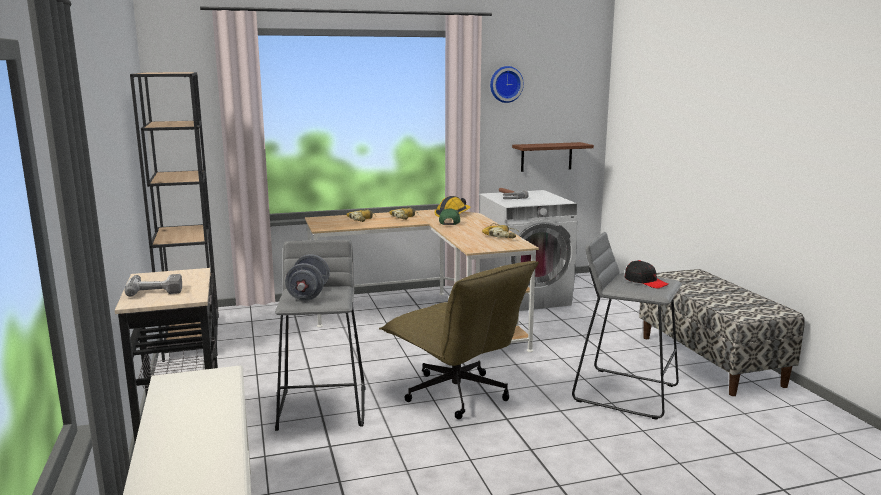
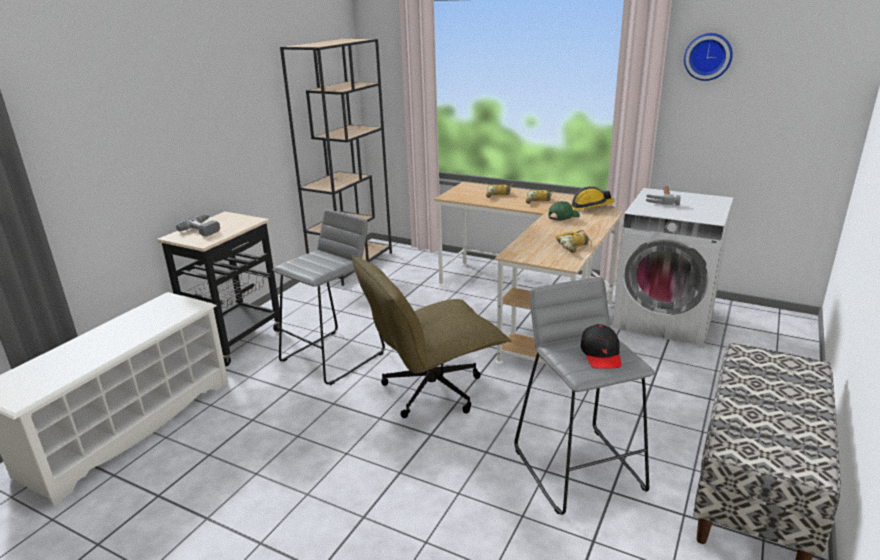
camera: 45 degrees right, 10 degrees up
grey dumbbell [285,254,330,301] -> none
beige office chair [379,261,539,419] -> beige office chair turned 60 degrees clockwise [352,255,512,418]
brown shelf [512,142,594,172] -> none

